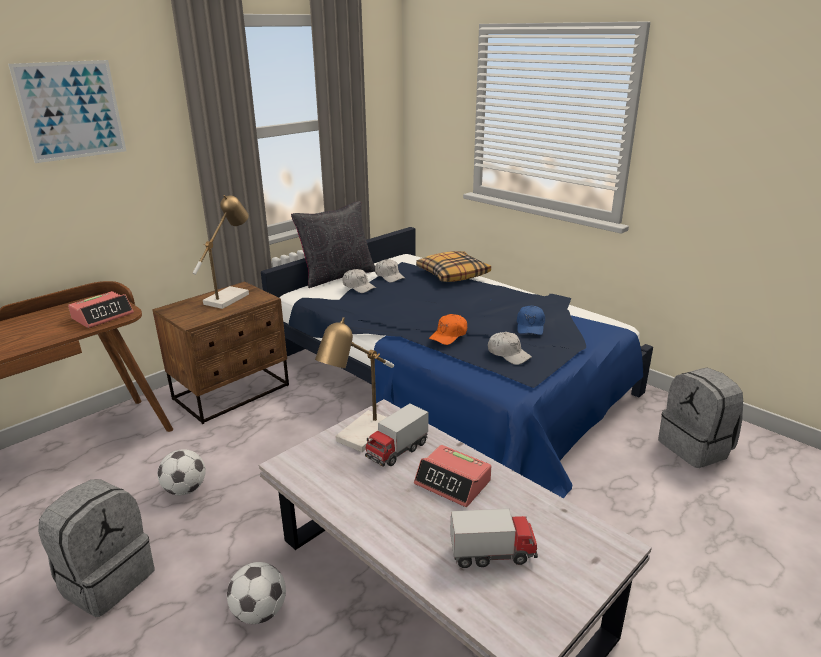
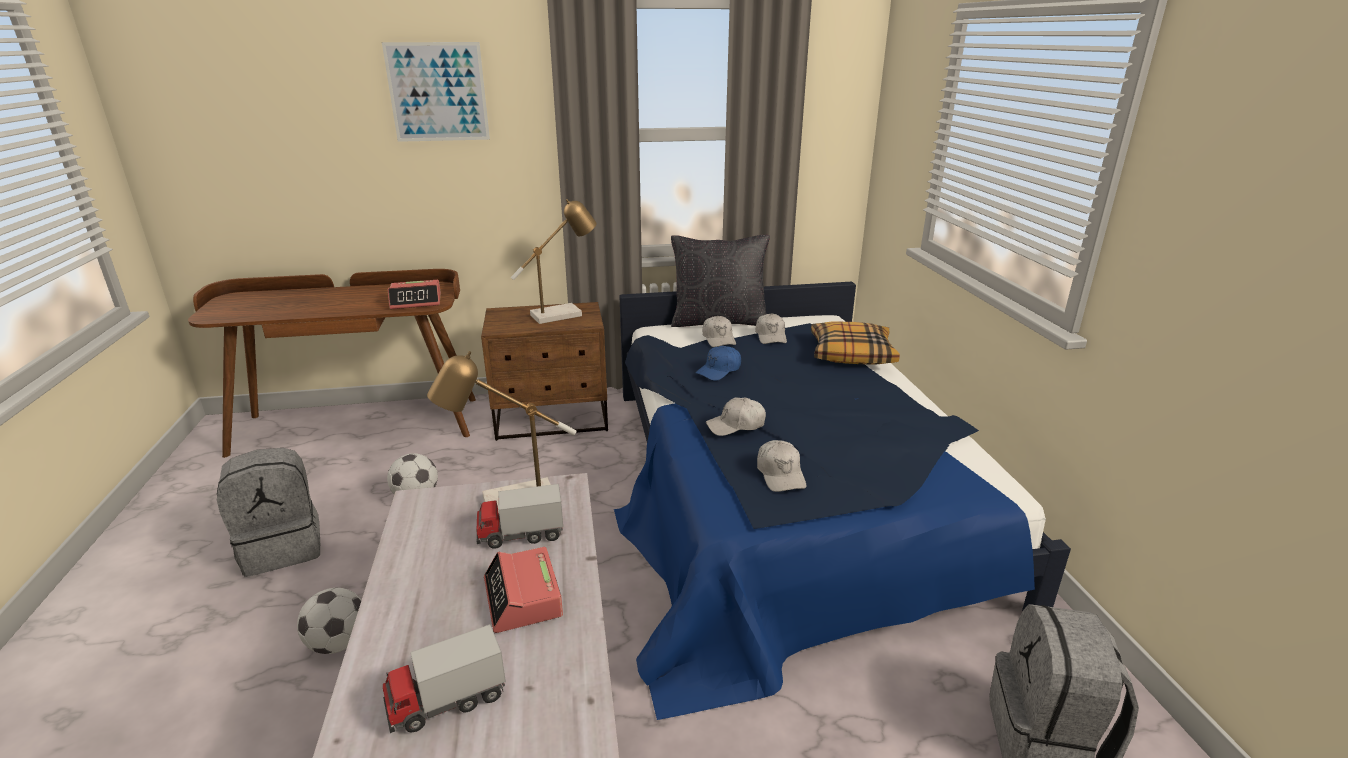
camera: 35 degrees right, 0 degrees up
orange cap [429,314,467,345] -> white cap [706,397,766,436]
toy truck [450,509,538,568] -> toy truck turned 120 degrees clockwise [383,624,506,733]
blue cap [517,305,545,335] -> blue cap moved to [696,346,741,381]

